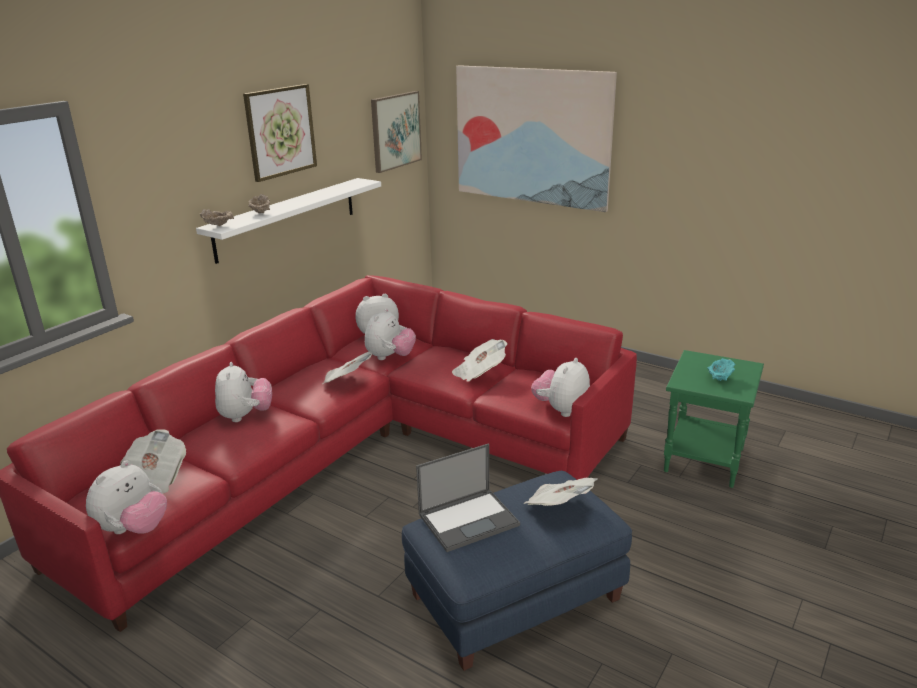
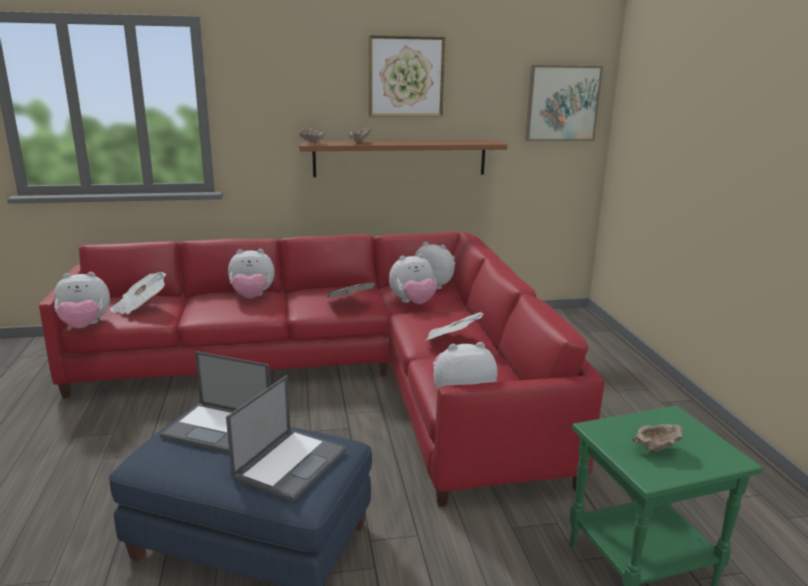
camera: 45 degrees right, 5 degrees down
white shelf [196,178,381,264] -> brown shelf [299,140,507,177]
plush toy [215,362,272,422] -> plush toy turned 45 degrees clockwise [228,249,275,298]
picture [456,65,617,212] -> none
newspaper [523,478,598,506] -> laptop [226,375,347,502]
turquoise bowl [707,358,735,381] -> beige bowl [632,424,683,452]

